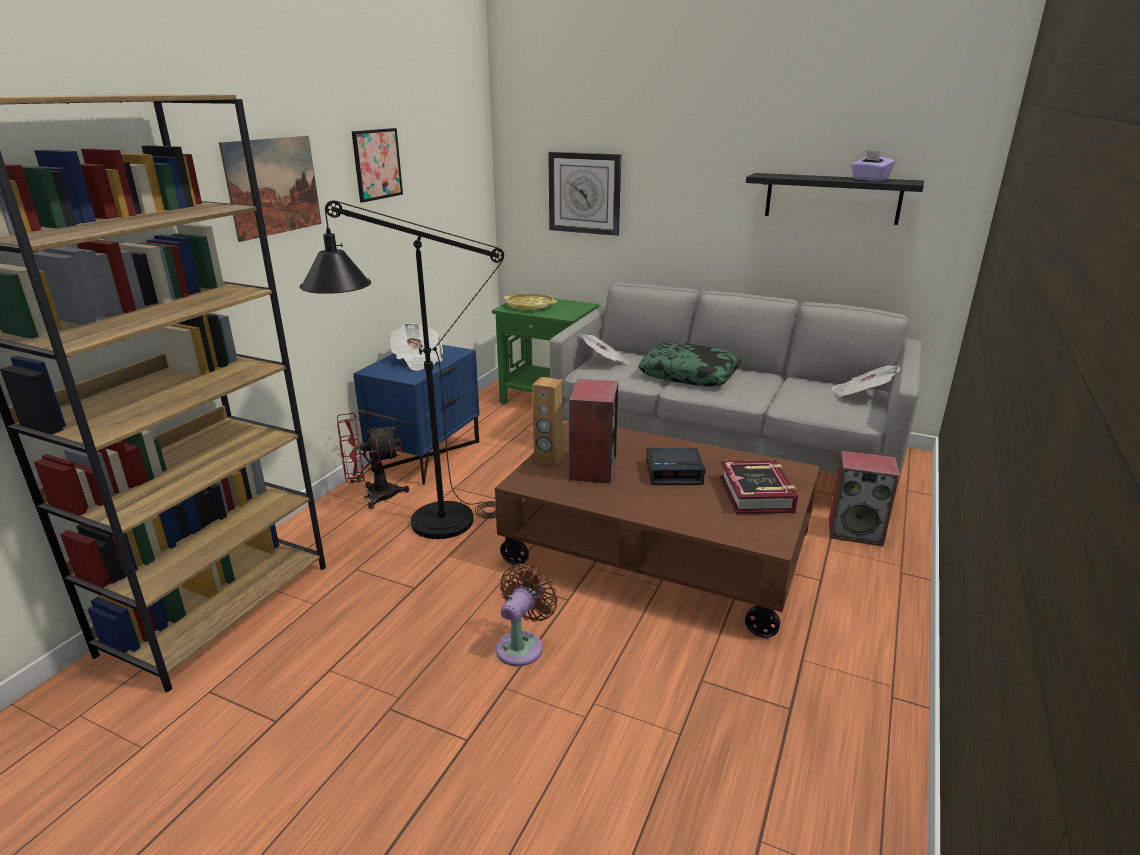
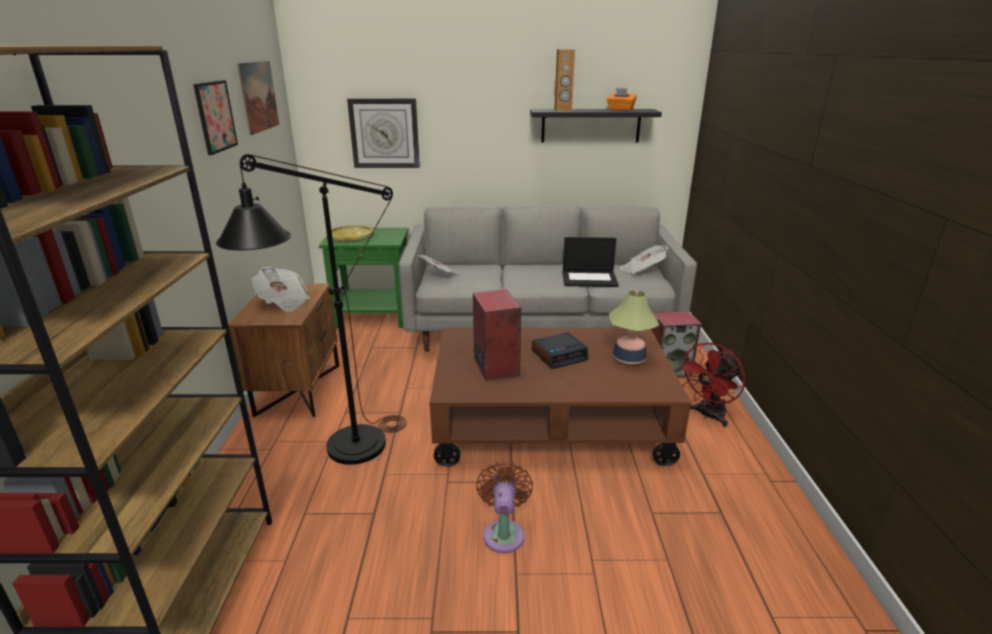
camera: 25 degrees left, 0 degrees up
picture [219,136,322,242] -> picture moved to [237,61,279,135]
red fan [337,413,409,509] -> red fan moved to [677,343,745,427]
blue nightstand [353,345,480,485] -> brown nightstand [228,283,339,417]
brown speaker [532,377,564,466] -> brown speaker moved to [554,49,575,111]
pillow [638,342,741,387] -> none
book [720,460,798,514] -> table lamp [609,290,659,364]
purple tissue box [851,150,895,181] -> orange tissue box [607,88,637,111]
none -> laptop [562,237,619,287]

